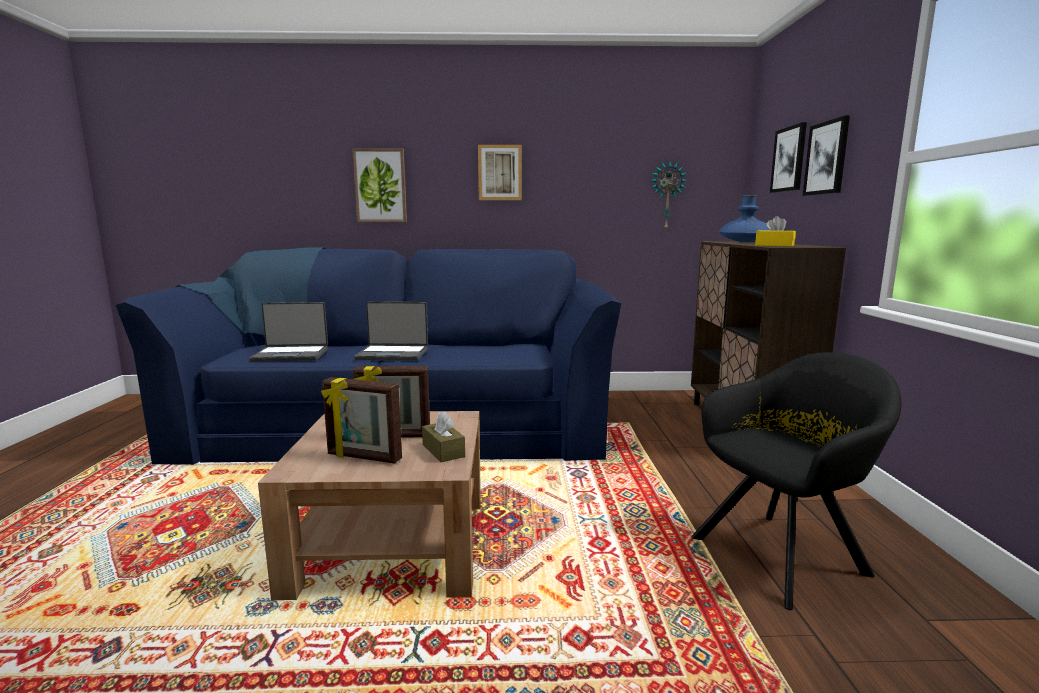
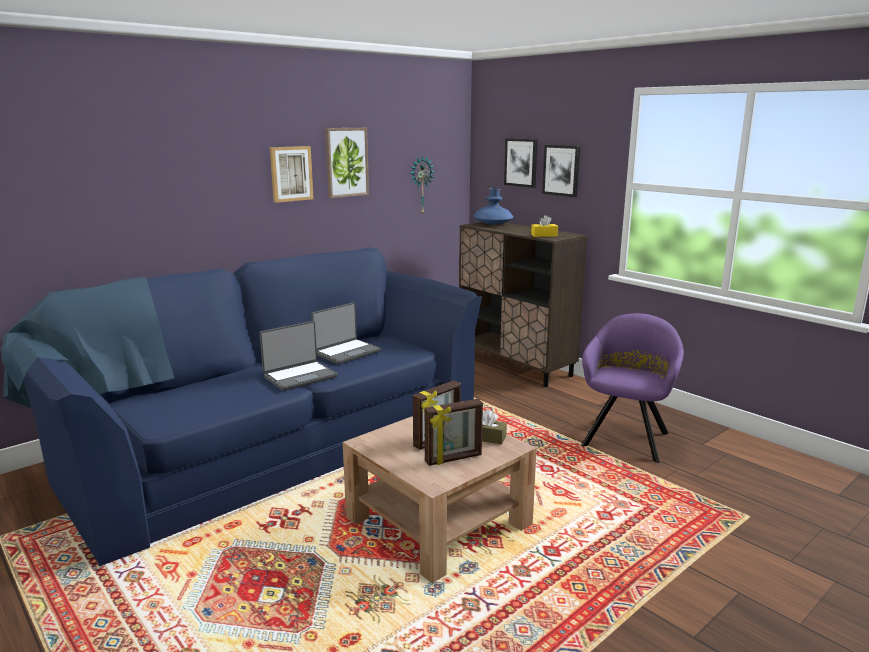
camera: 40 degrees left, 5 degrees up
laptop [249,302,328,362] -> laptop moved to [311,302,381,364]
picture [352,148,407,222] -> picture moved to [325,128,369,198]
black armchair [691,353,901,610] -> purple armchair [581,313,684,463]

